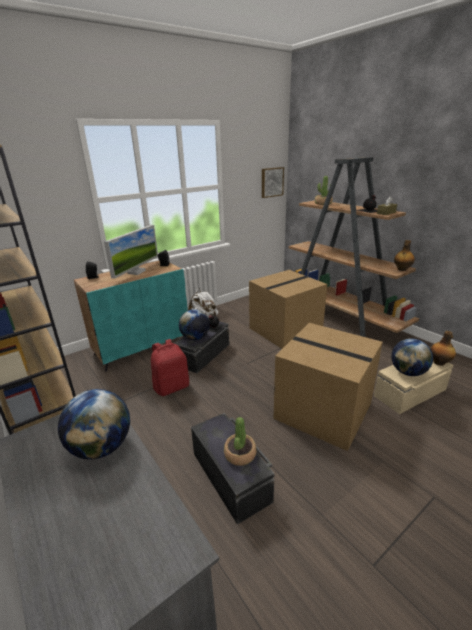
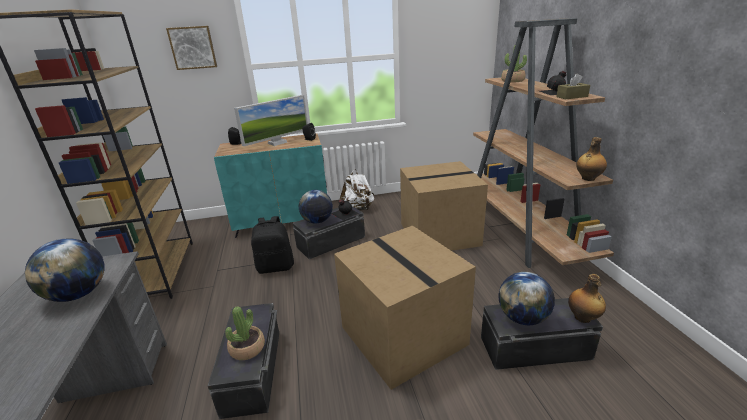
camera: 25 degrees right, 0 degrees up
red backpack [151,339,189,396] -> black backpack [251,216,294,274]
picture [262,167,284,198] -> picture moved to [166,26,217,70]
beige storage box [374,360,453,414] -> black storage box [481,298,603,370]

